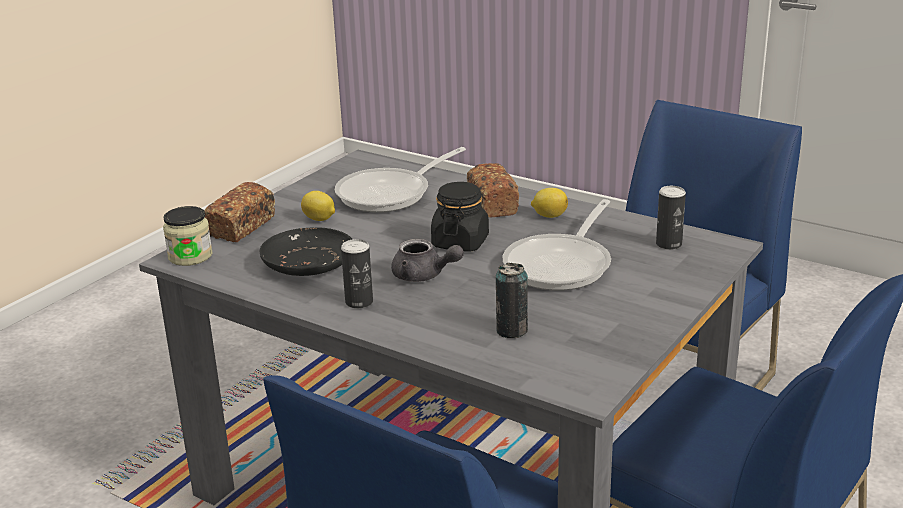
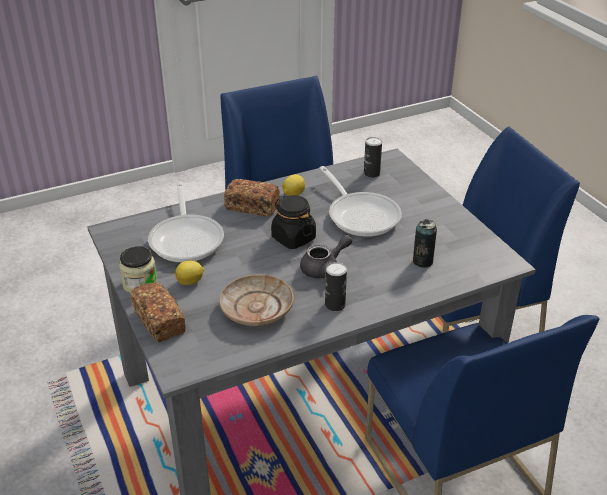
camera: 60 degrees left, 10 degrees up
jar [163,206,213,266] -> jar moved to [119,246,157,293]
black plate [260,227,353,276] -> beige plate [219,274,294,326]

